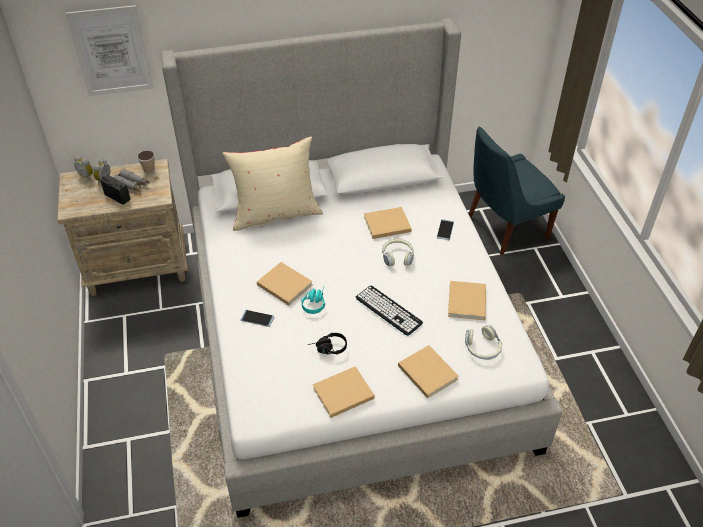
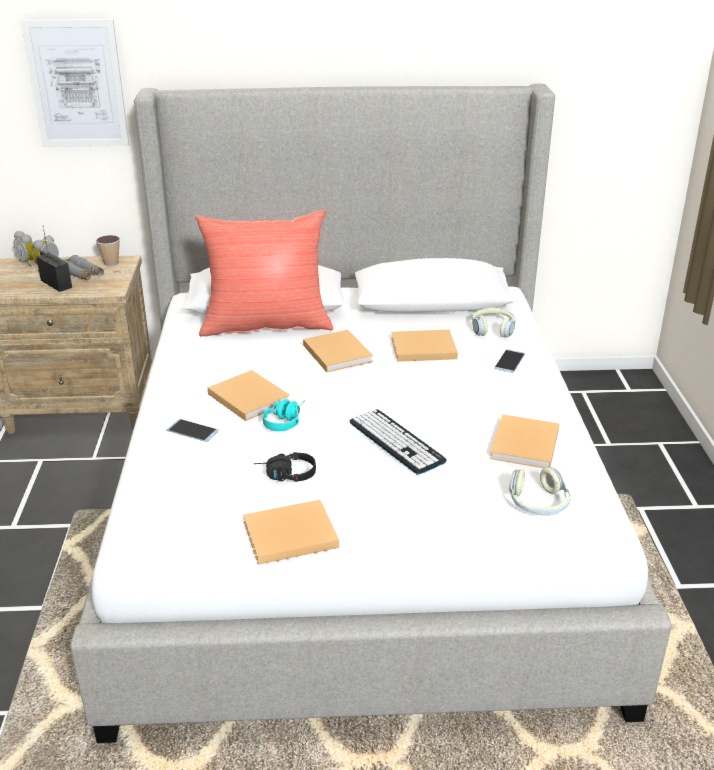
camera: 10 degrees right, 15 degrees down
beige pillow [222,136,323,231] -> red pillow [195,210,333,337]
headphones [382,238,414,266] -> headphones moved to [472,307,516,337]
beige book [398,345,459,399] -> beige book moved to [303,330,373,372]
blue chair [469,126,565,255] -> none

